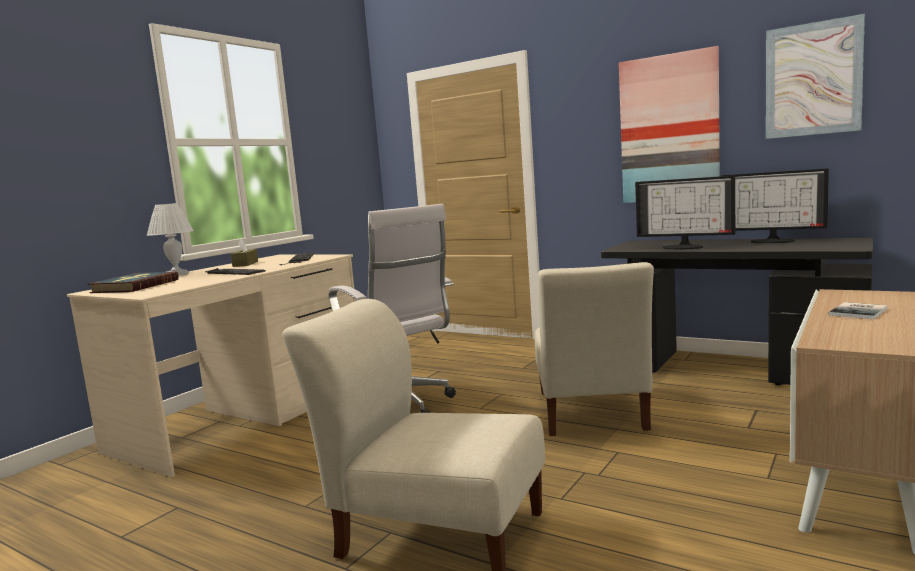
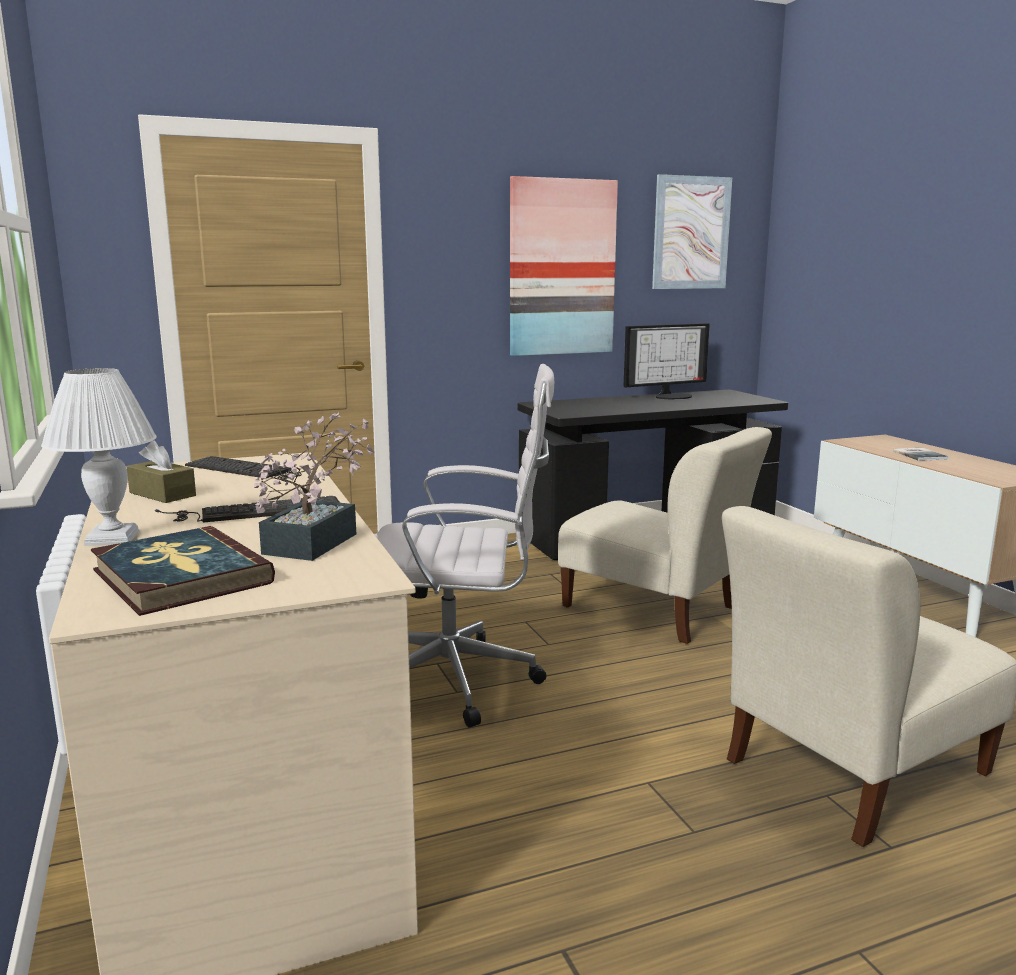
camera: 55 degrees left, 5 degrees up
monitor [635,176,735,250] -> none
none -> potted plant [254,413,374,561]

